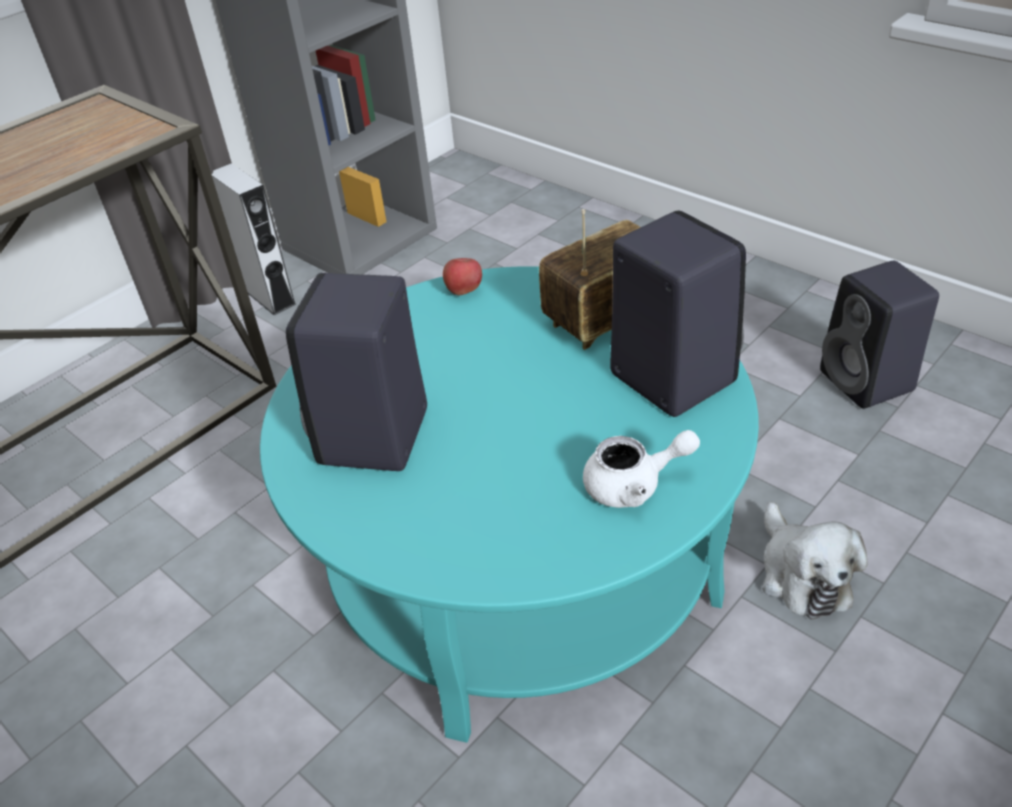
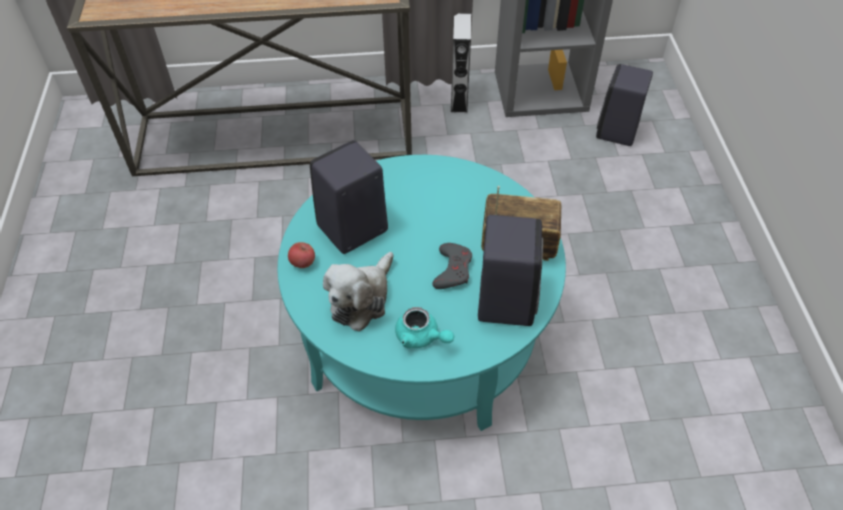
camera: 40 degrees right, 10 degrees up
apple [443,258,482,295] -> apple moved to [288,242,315,268]
white teapot [583,430,700,508] -> turquoise teapot [395,307,454,348]
plush toy [762,502,867,620] -> plush toy moved to [323,252,394,332]
black speaker [820,261,939,409] -> black speaker moved to [596,64,653,146]
none -> grey game controller [432,243,472,289]

